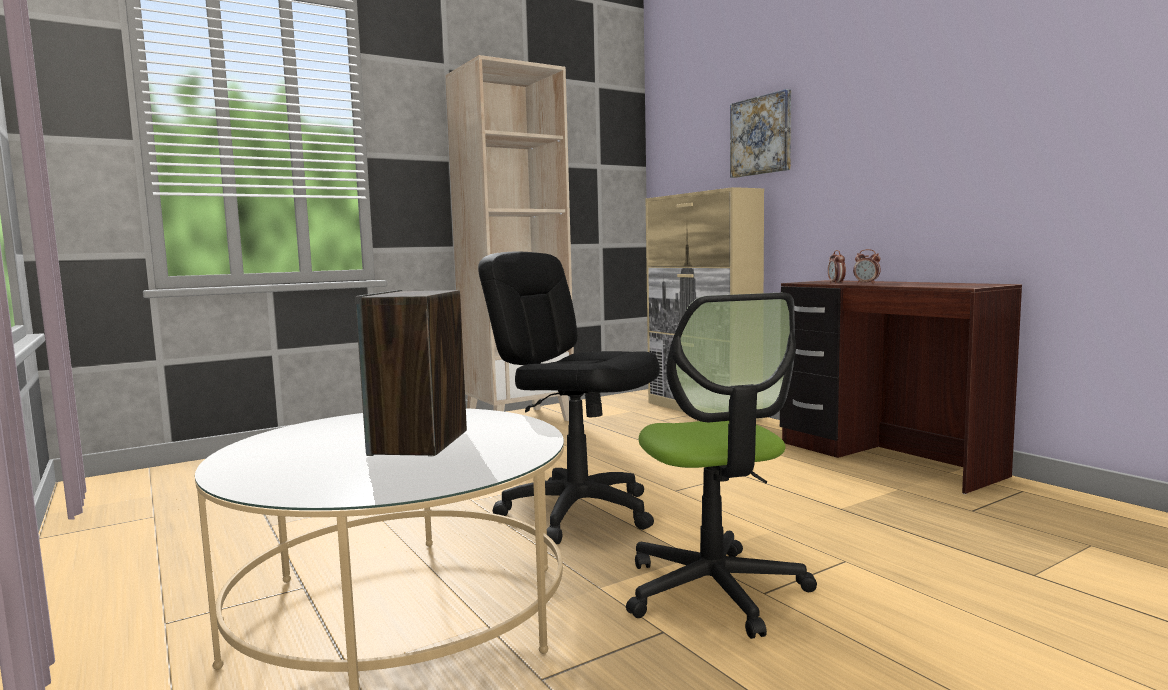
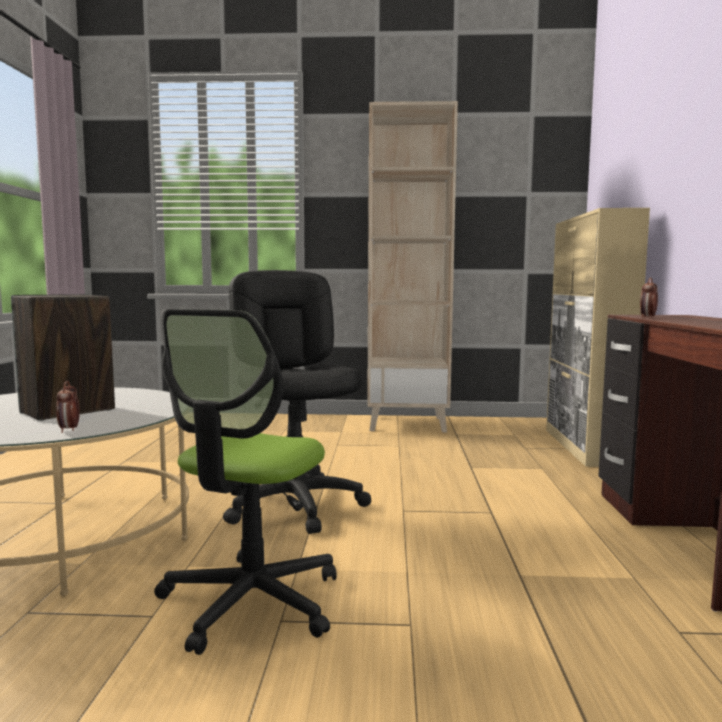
camera: 35 degrees right, 0 degrees up
picture [730,89,791,178] -> none
alarm clock [853,249,881,284] -> alarm clock moved to [56,381,80,433]

